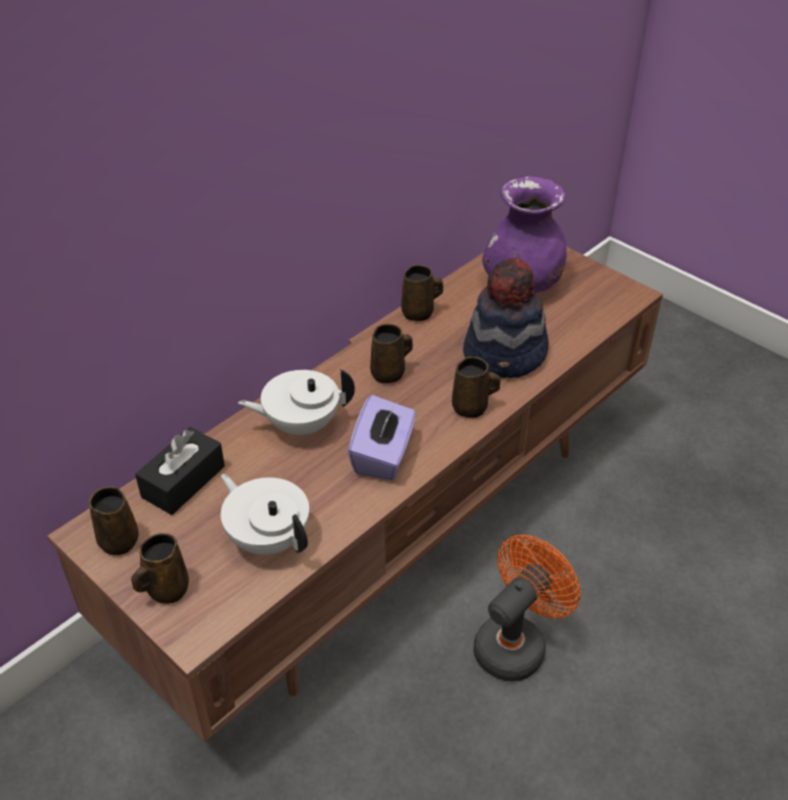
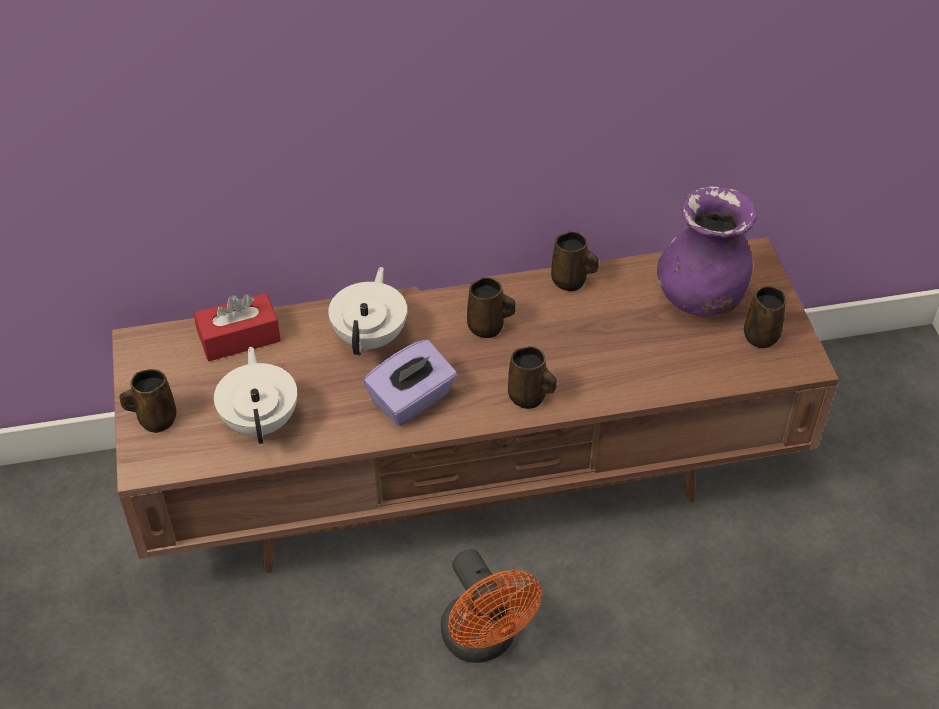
camera: 35 degrees right, 5 degrees up
brown mug [89,487,139,555] -> brown mug moved to [744,286,786,348]
black tissue box [135,427,225,515] -> red tissue box [194,293,281,361]
white teapot [238,369,355,438] -> white teapot turned 75 degrees clockwise [328,267,407,355]
hat [463,257,549,378] -> none
orange fan [473,535,581,681] -> orange fan turned 75 degrees clockwise [441,549,542,663]

